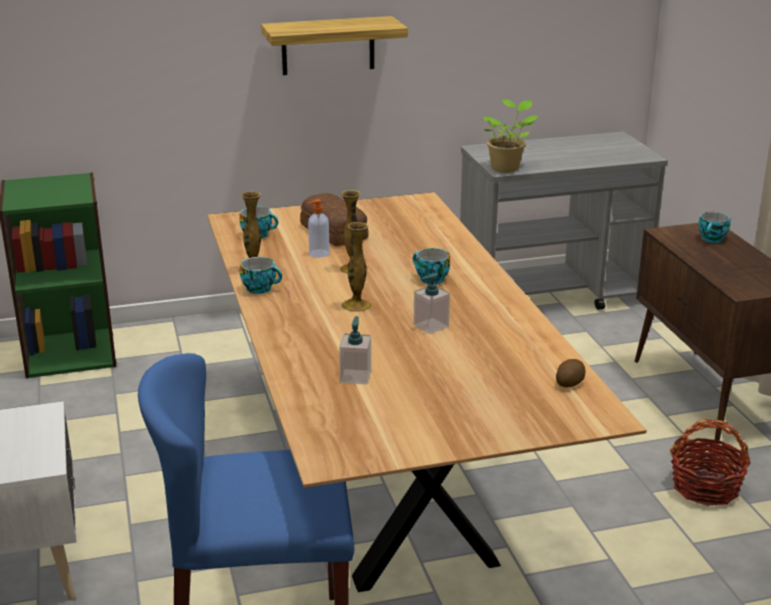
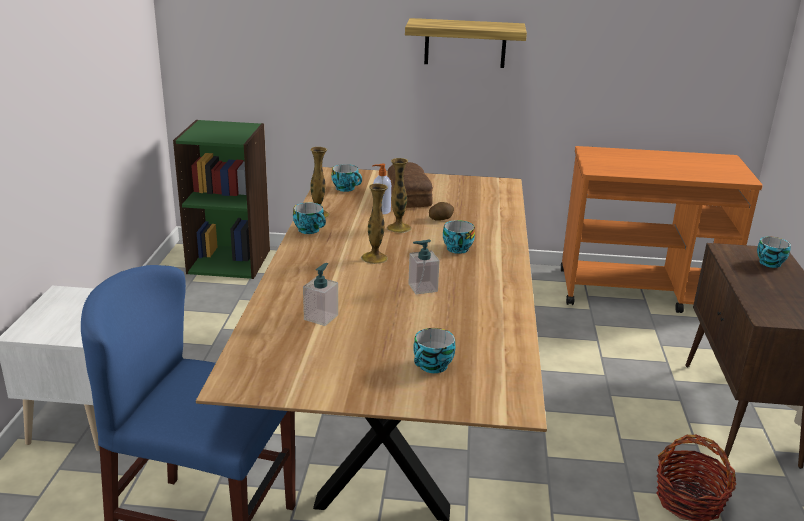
camera: 20 degrees right, 0 degrees up
grey cart [460,132,668,310] -> orange cart [561,146,763,313]
potted plant [481,99,538,173] -> none
potato [556,359,585,387] -> potato moved to [429,202,454,221]
none -> cup [414,328,456,373]

